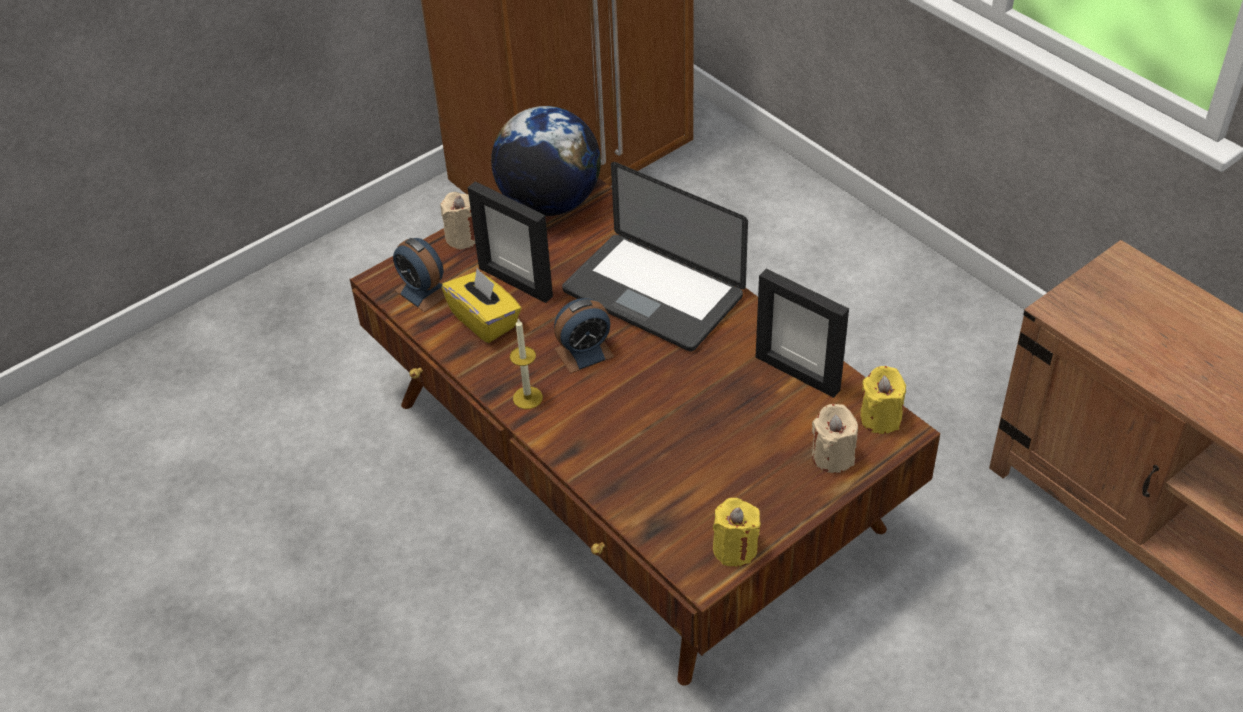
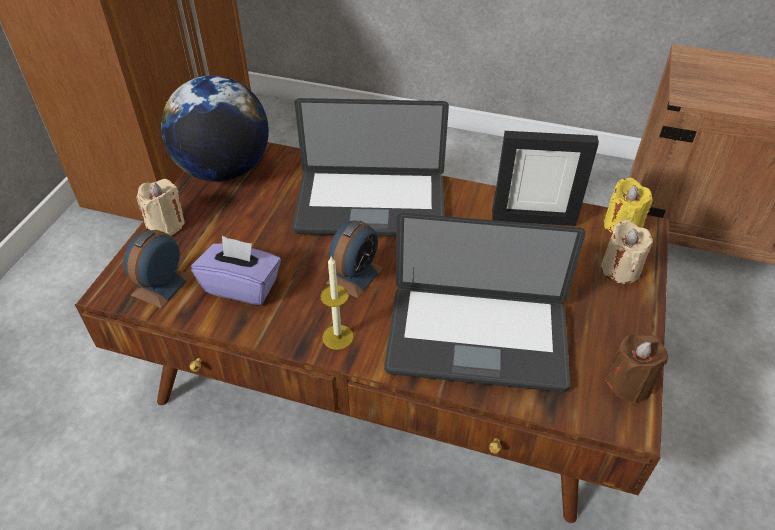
camera: 35 degrees left, 0 degrees up
alarm clock [393,238,445,312] -> alarm clock turned 105 degrees clockwise [123,230,192,309]
yellow tissue box [442,268,522,343] -> purple tissue box [191,236,281,305]
picture frame [468,181,553,303] -> none
yellow candle [713,498,761,567] -> brown candle [605,334,668,403]
none -> laptop [384,213,586,392]

